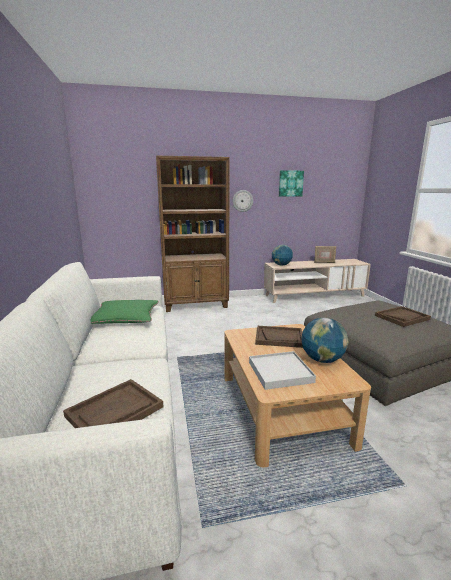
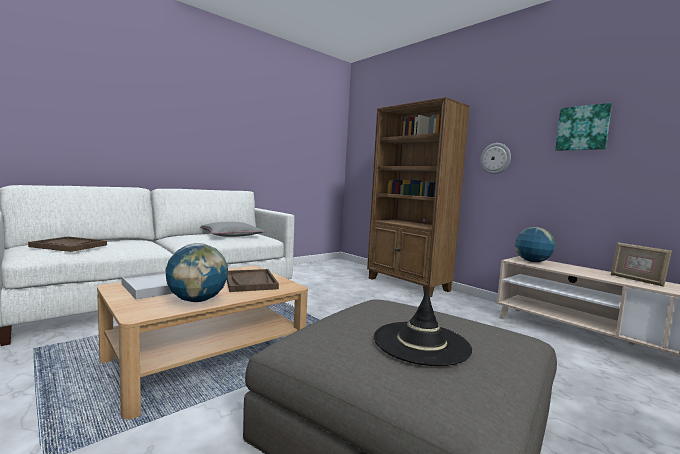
camera: 60 degrees right, 10 degrees down
green pillow [91,300,159,324] -> grey pillow [200,222,265,237]
brown tray [375,306,431,327] -> black hat [374,288,472,366]

